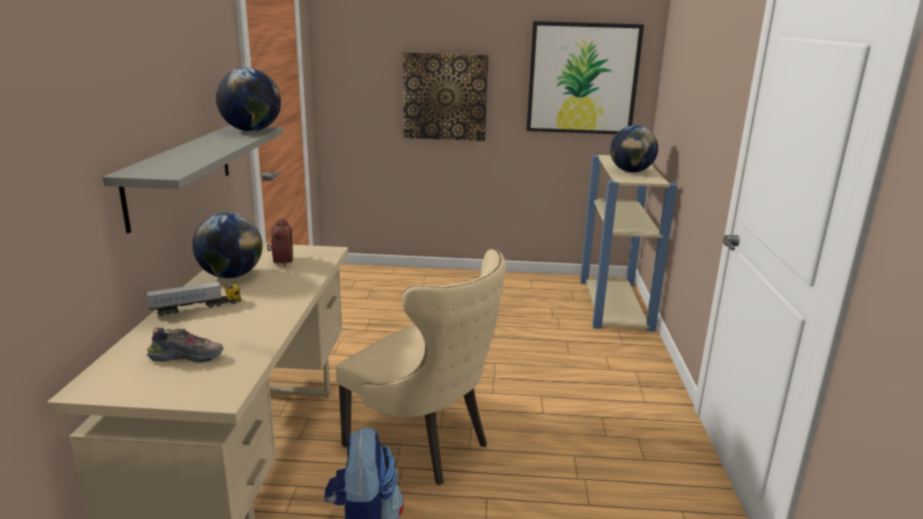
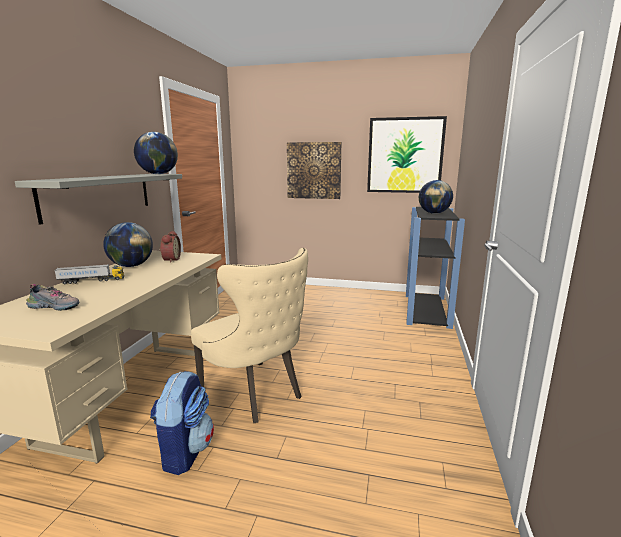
camera: 10 degrees right, 5 degrees down
beige bookcase [580,155,677,332] -> black bookcase [406,207,465,329]

